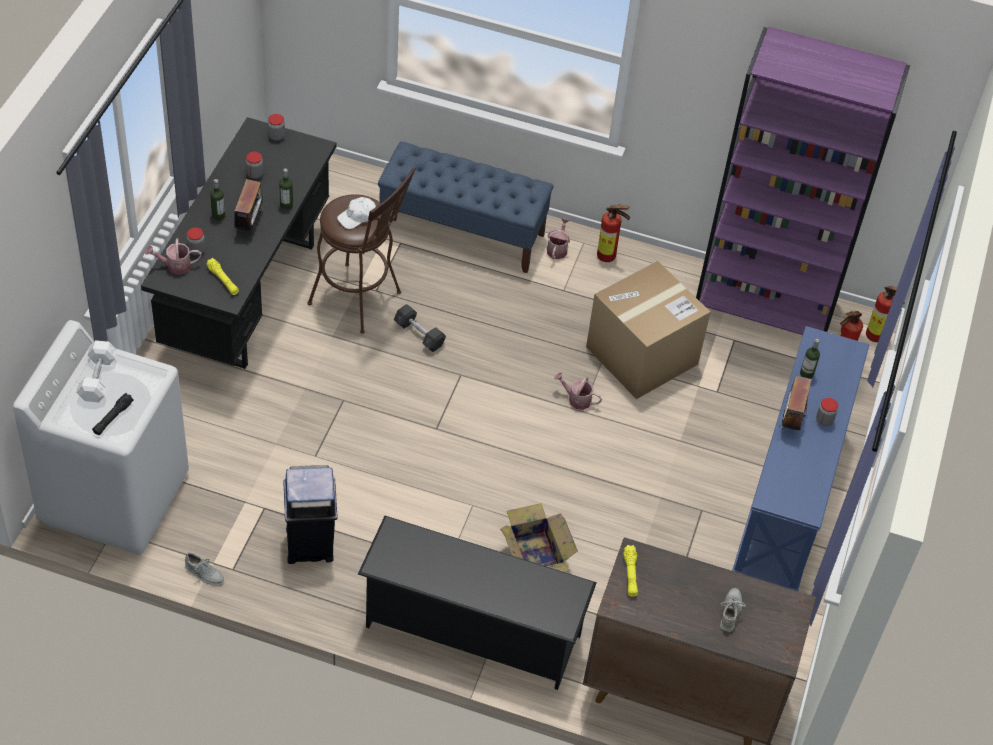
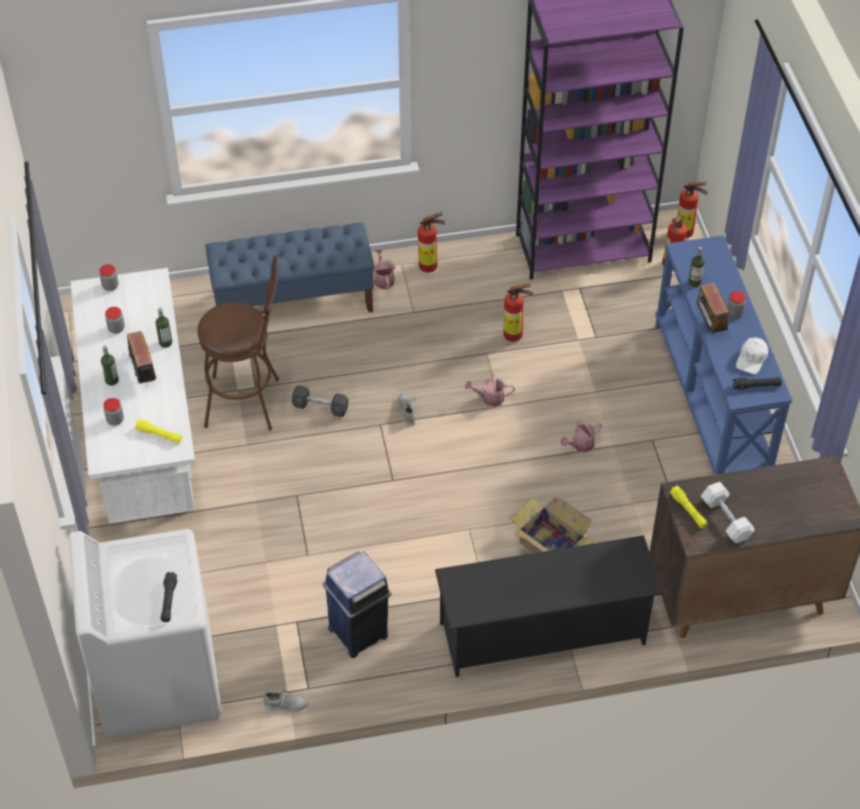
camera: 25 degrees left, 0 degrees up
white dumbbell [77,340,117,403] -> white dumbbell moved to [701,482,755,543]
black desk [141,117,336,369] -> white desk [70,268,195,524]
watering can [145,238,201,275] -> watering can moved to [560,420,602,452]
white cap [337,197,376,229] -> white cap moved to [736,337,768,374]
cardboard box [586,261,711,399] -> fire extinguisher [504,283,533,342]
grey shoe [720,588,746,632] -> grey shoe moved to [398,393,417,425]
none -> black flashlight [733,377,782,390]

